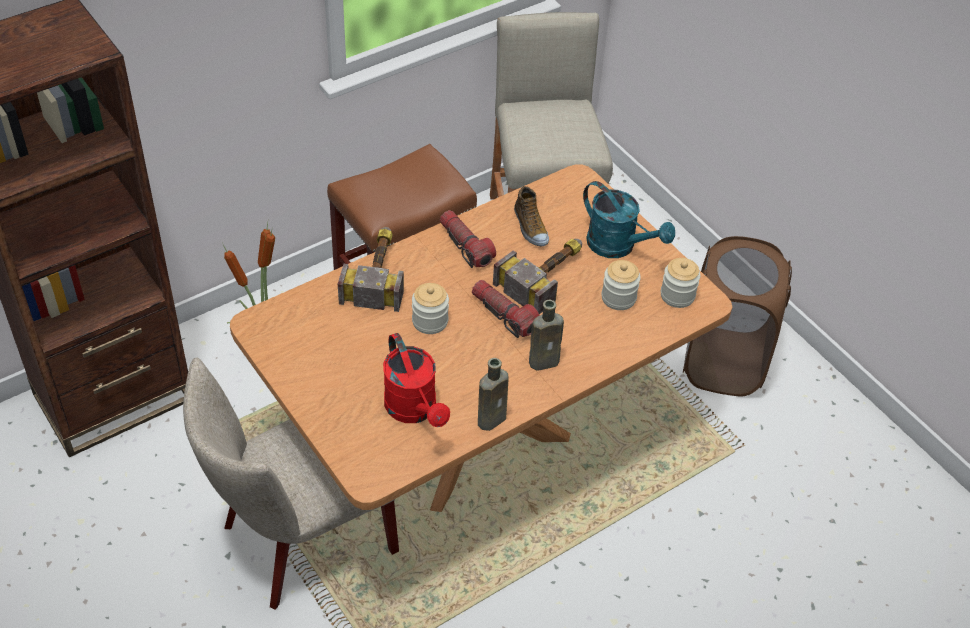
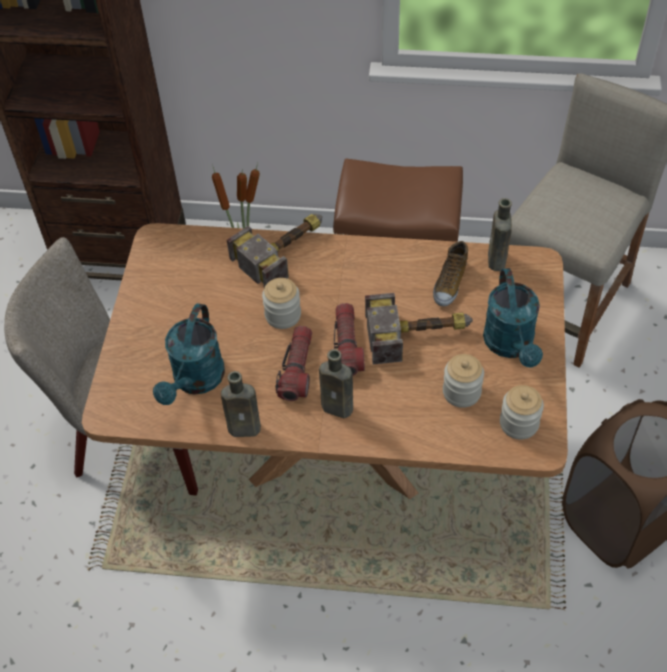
camera: 45 degrees right, 5 degrees up
red watering can [383,333,450,427] -> turquoise watering can [153,303,225,405]
flashlight [440,210,496,268] -> flashlight moved to [275,326,312,401]
none -> brown bottle [488,198,512,271]

